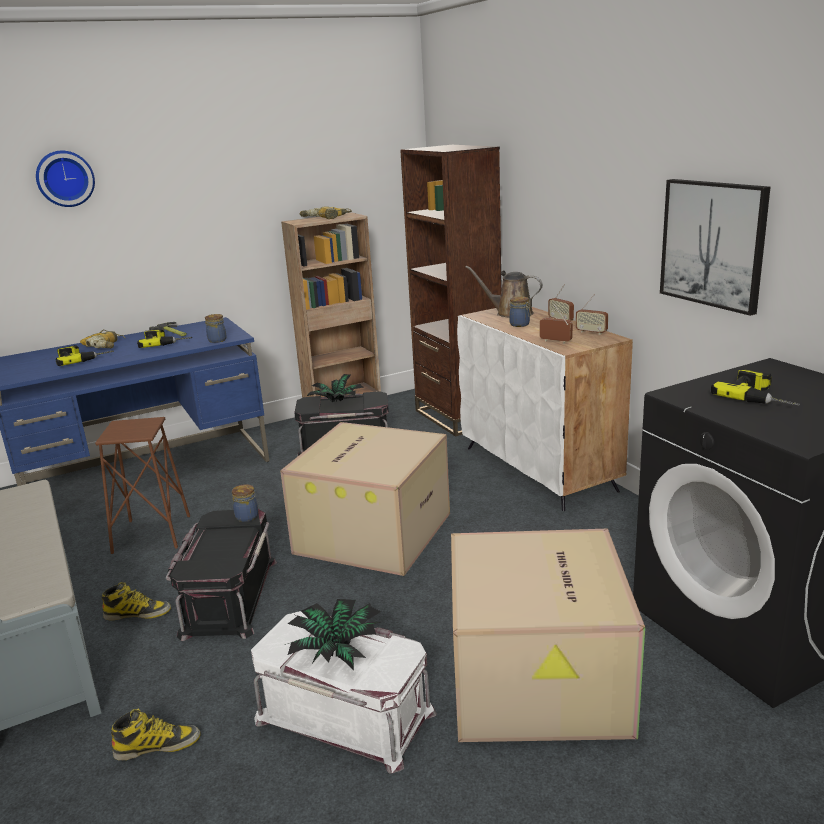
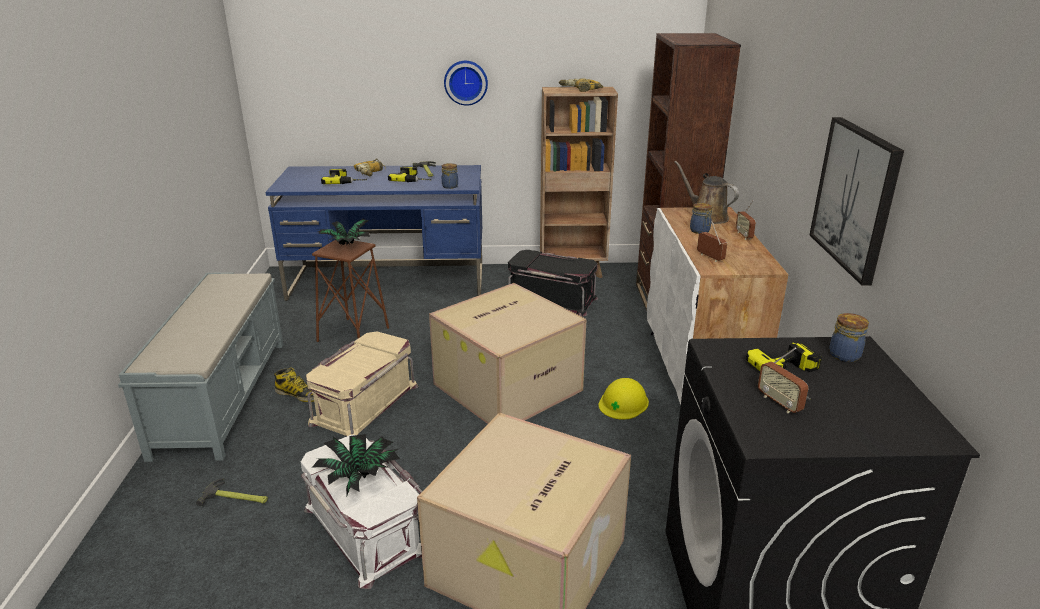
camera: 25 degrees right, 5 degrees up
wall clock [36,151,95,207] -> wall clock moved to [444,61,488,106]
boot [111,709,201,760] -> hammer [196,478,268,506]
black storage box [166,509,277,641] -> beige storage box [306,331,418,436]
jar [232,484,258,522] -> jar moved to [829,313,869,362]
potted plant [307,374,364,402] -> potted plant moved to [318,218,370,245]
radio [575,294,608,335] -> radio moved to [758,348,809,413]
none -> yellow hard hat [598,378,649,420]

